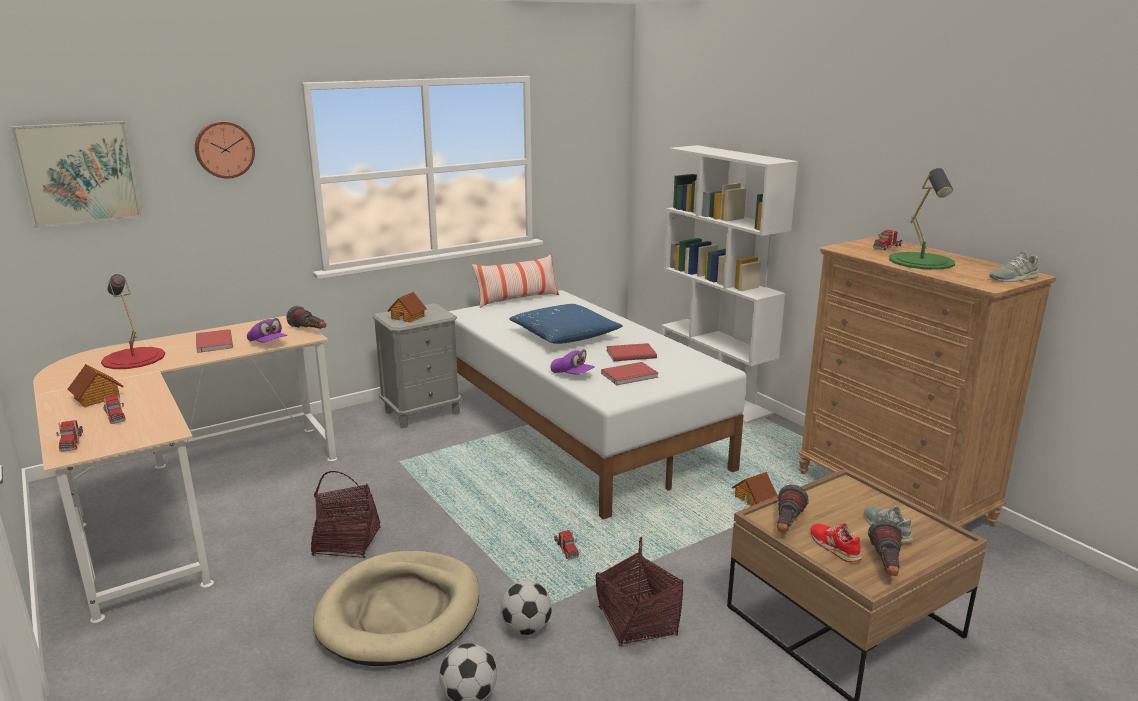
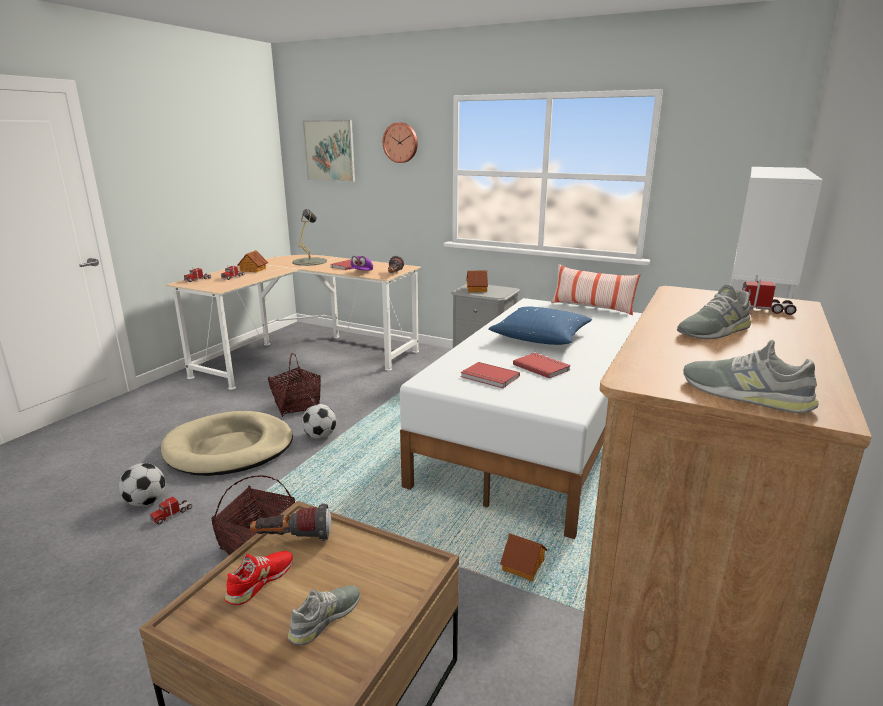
camera: 60 degrees right, 0 degrees up
red table lamp [101,274,165,369] -> grey table lamp [292,209,327,266]
football [501,580,552,635] -> football moved to [302,404,336,439]
purple cap [550,349,595,375] -> none
toy truck [554,530,579,560] -> toy truck moved to [150,496,192,525]
flashlight [868,520,903,576] -> none
green table lamp [889,168,955,270] -> grey shoe [677,284,751,339]

